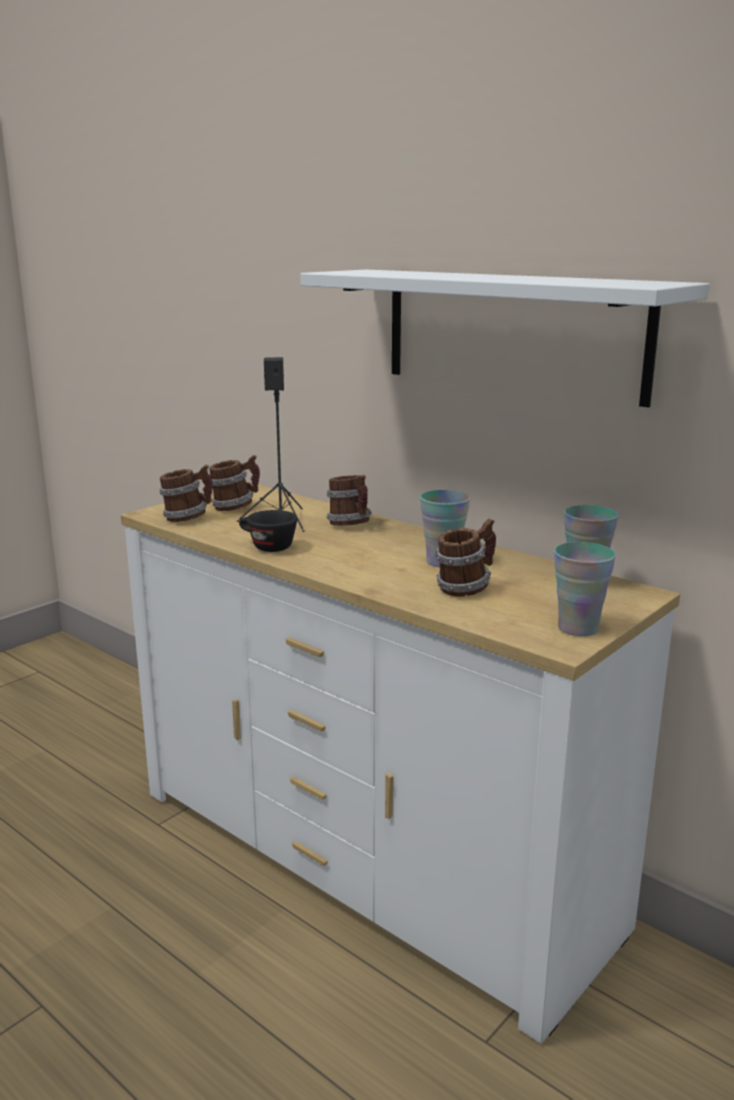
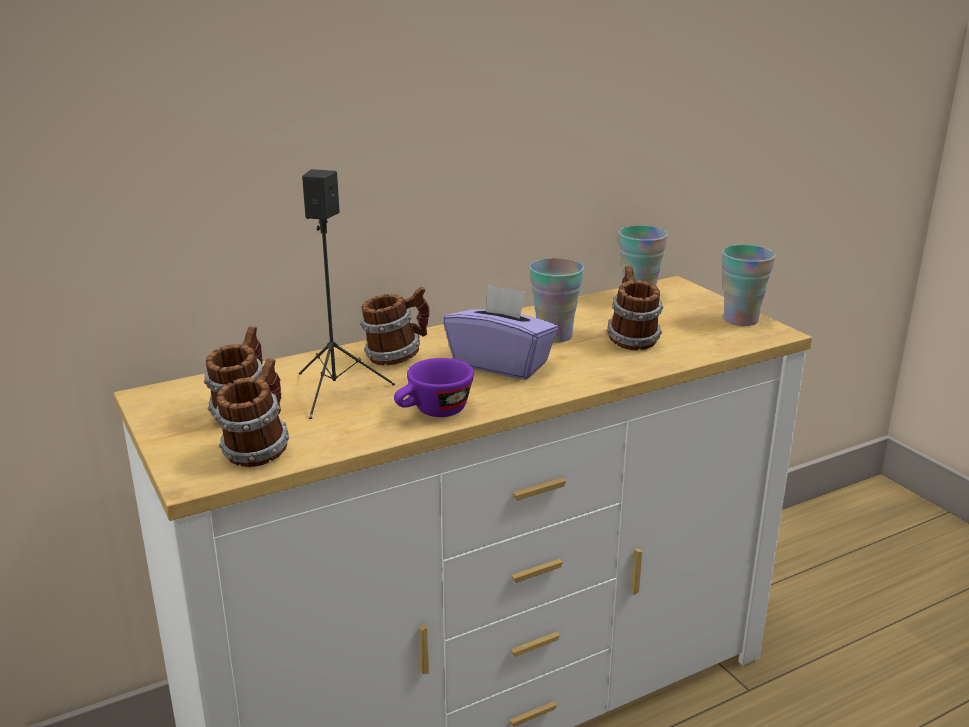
camera: 70 degrees left, 5 degrees up
black cup [239,510,297,552] -> purple cup [394,358,474,417]
white shelf [300,270,710,408] -> none
none -> purple tissue box [443,284,558,380]

